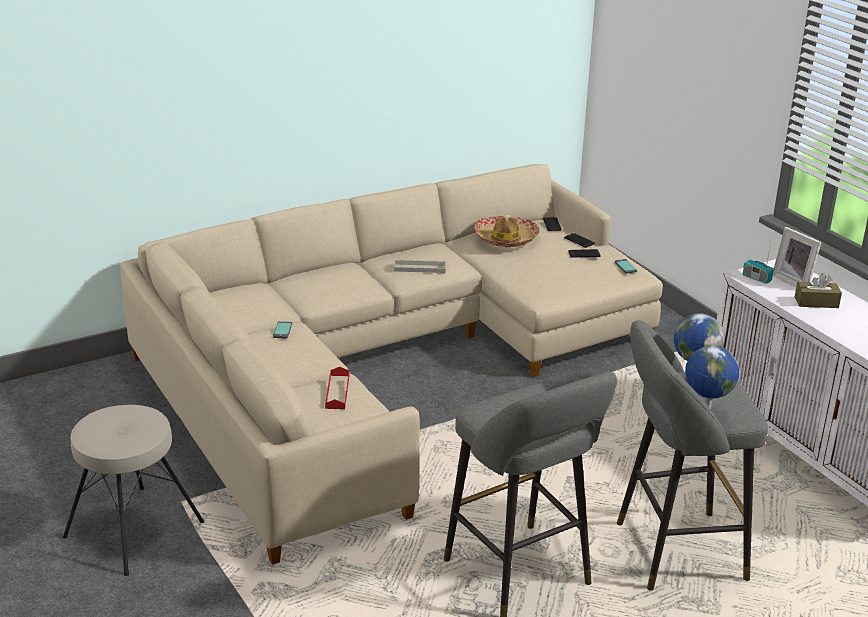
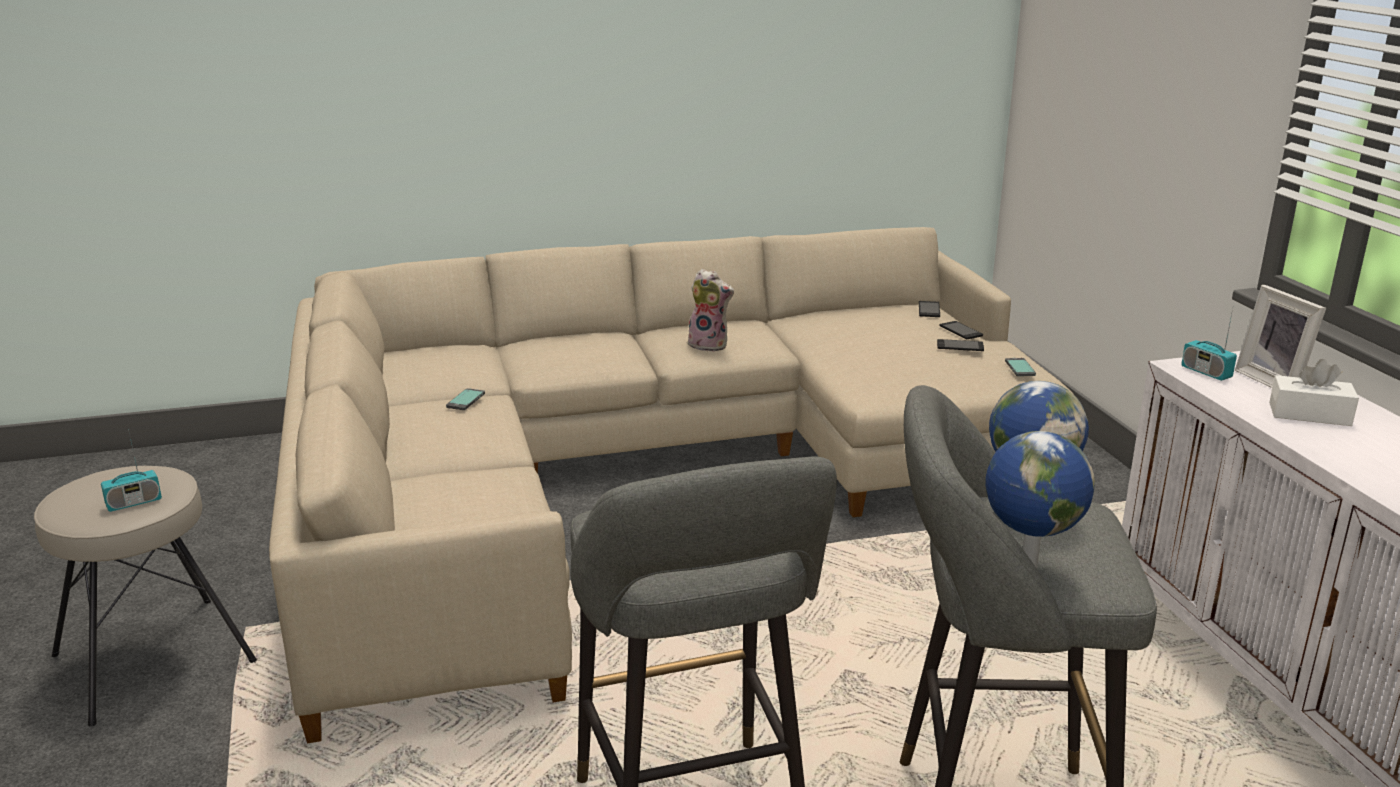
camera: 15 degrees right, 5 degrees down
red tray [325,367,349,409] -> none
grey tray [394,260,446,273] -> plush toy [683,269,734,352]
hat [474,215,540,247] -> none
brown tissue box [795,273,842,308] -> white tissue box [1269,359,1359,426]
none -> radio [101,433,162,512]

